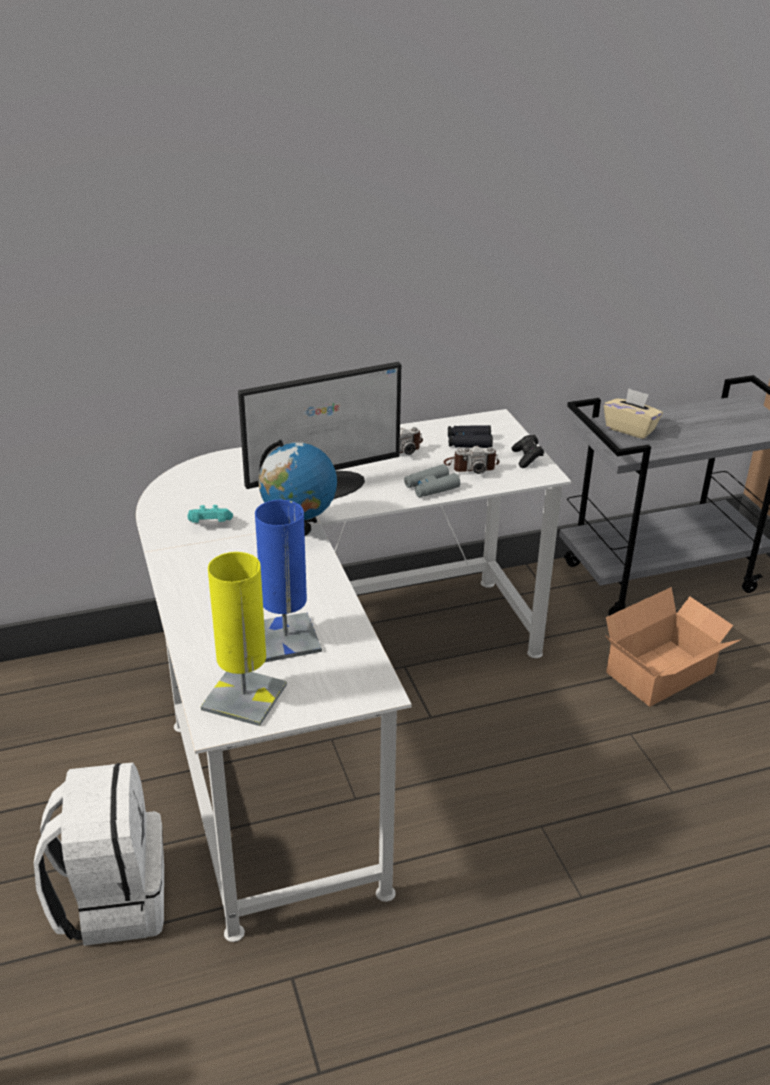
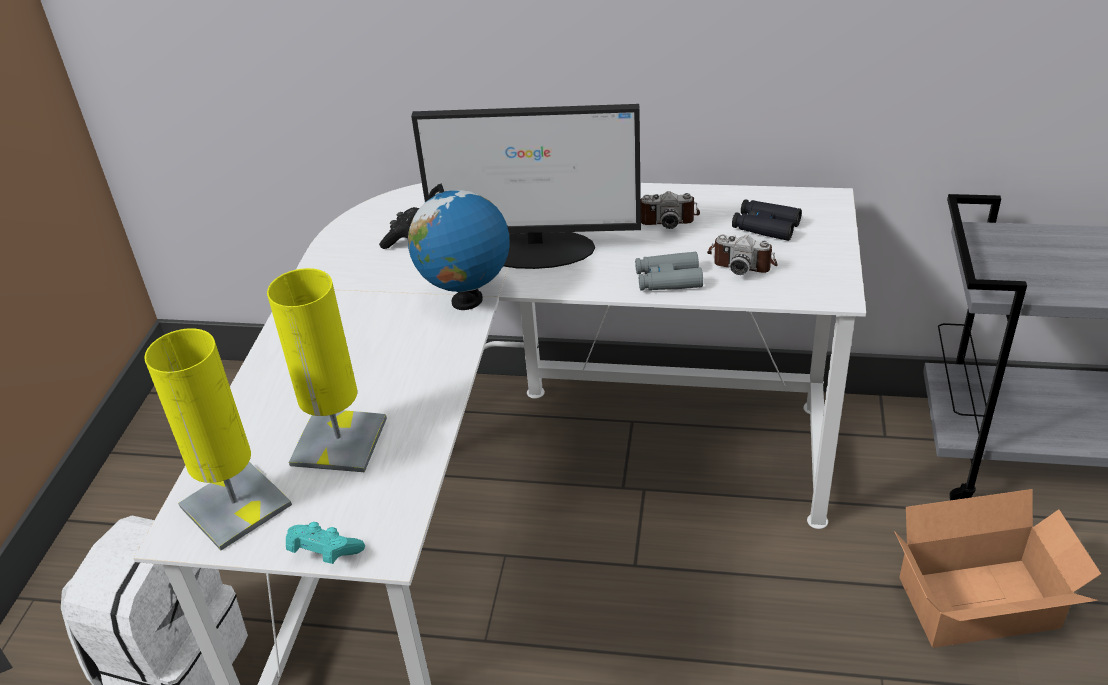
camera: 30 degrees right, 5 degrees up
turquoise game controller [188,505,233,523] -> turquoise game controller moved to [286,522,365,564]
blue table lamp [255,500,322,662] -> yellow table lamp [267,268,387,472]
black game controller [512,435,544,468] -> black game controller moved to [379,207,419,249]
beige tissue box [604,388,663,439] -> none

